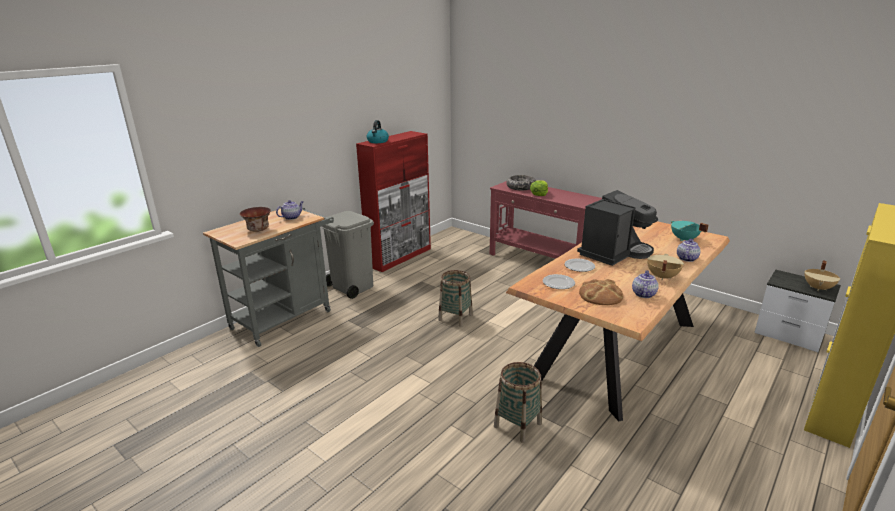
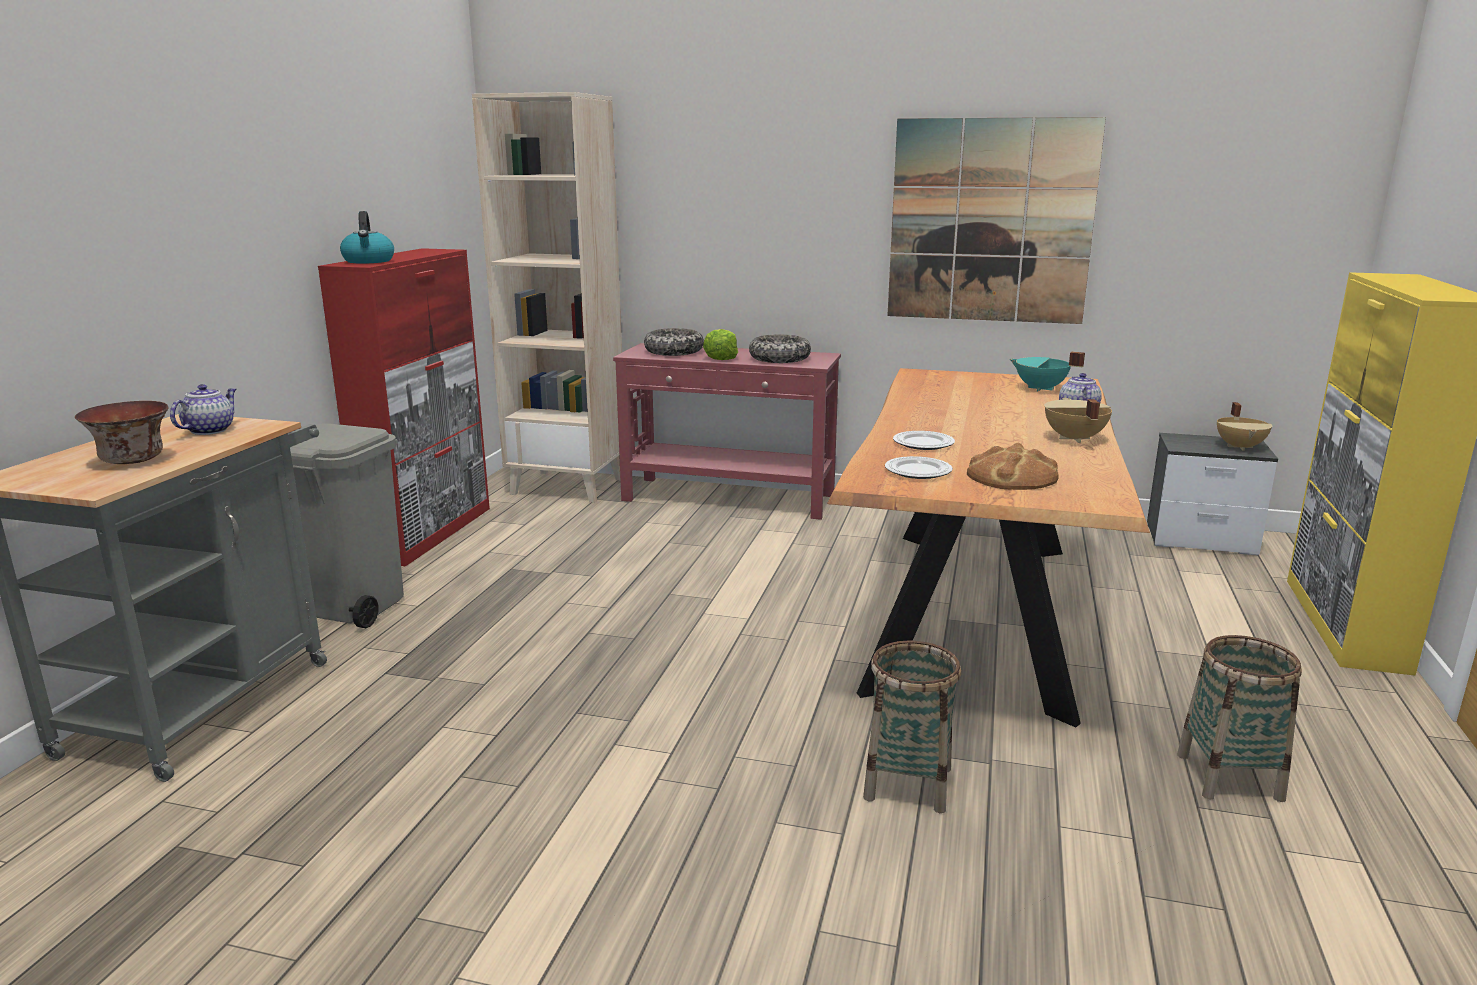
camera: 25 degrees left, 5 degrees down
basket [438,270,473,327] -> basket moved to [1177,635,1302,802]
coffee machine [577,190,658,266] -> none
teapot [632,270,659,298] -> none
none -> beige bookcase [472,92,622,503]
none -> bowl [749,334,811,363]
none -> picture [887,117,1106,324]

